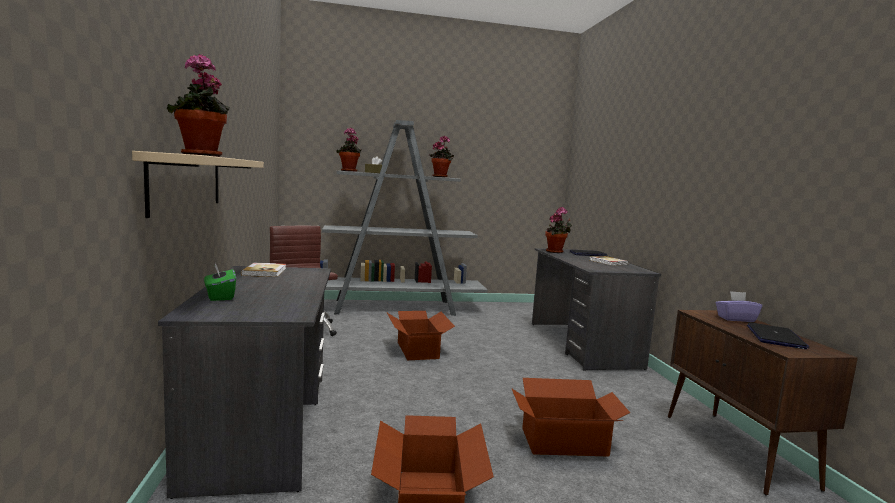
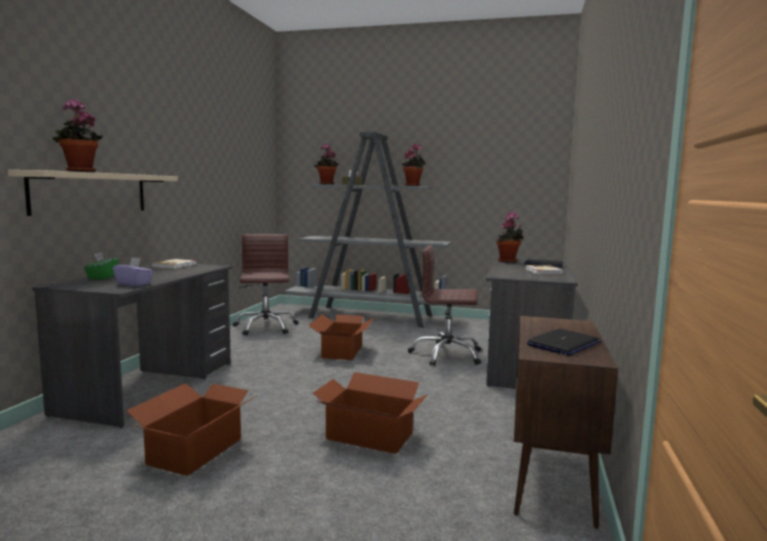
camera: 25 degrees right, 0 degrees up
purple tissue box [716,291,762,322] -> purple tissue box moved to [113,257,154,286]
none -> brown office chair [408,245,481,366]

